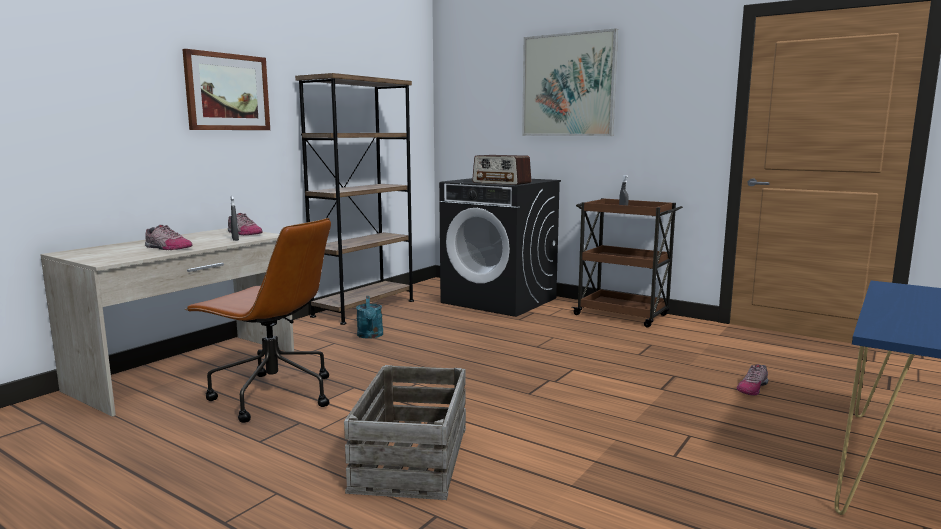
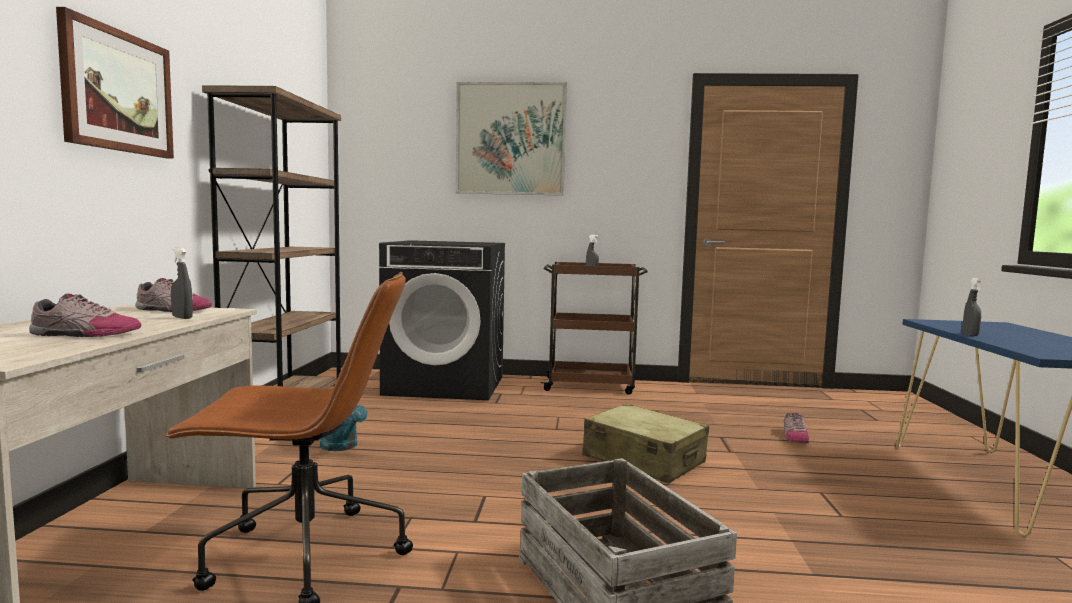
camera: 30 degrees left, 5 degrees down
radio [472,155,531,185] -> none
none -> beige suitcase [582,403,709,483]
none -> grey spray bottle [962,278,982,336]

